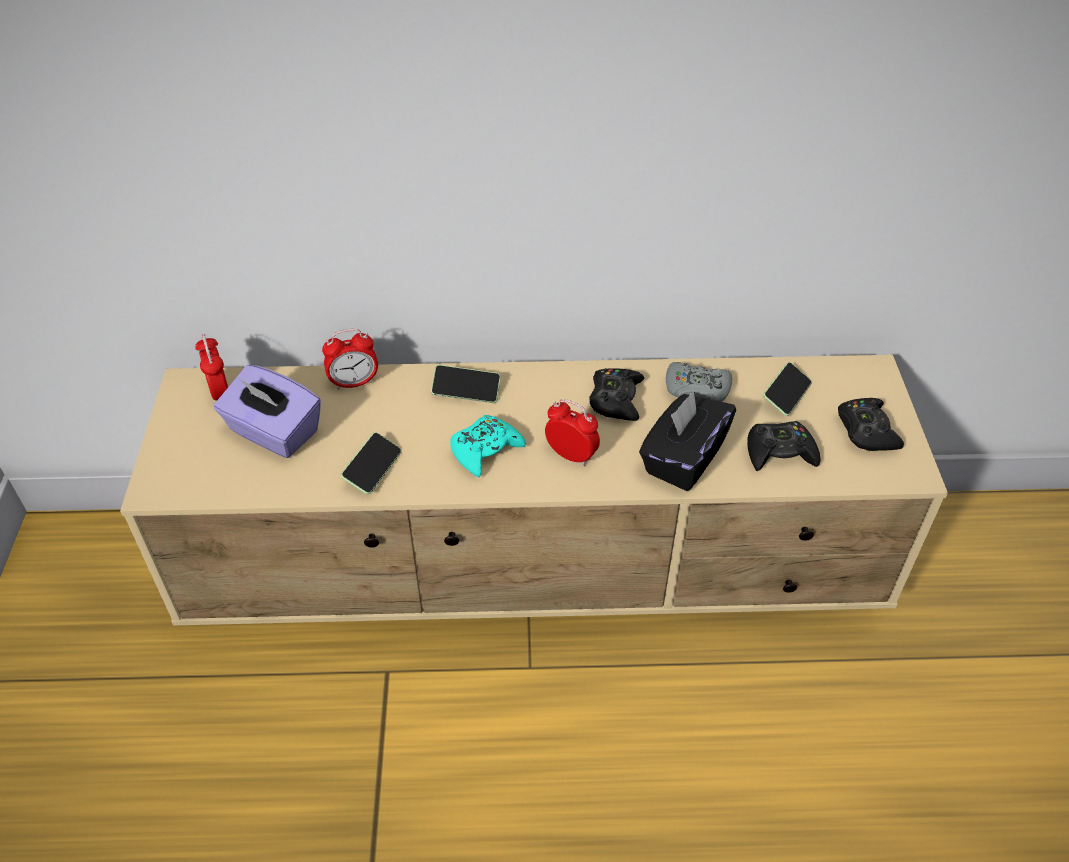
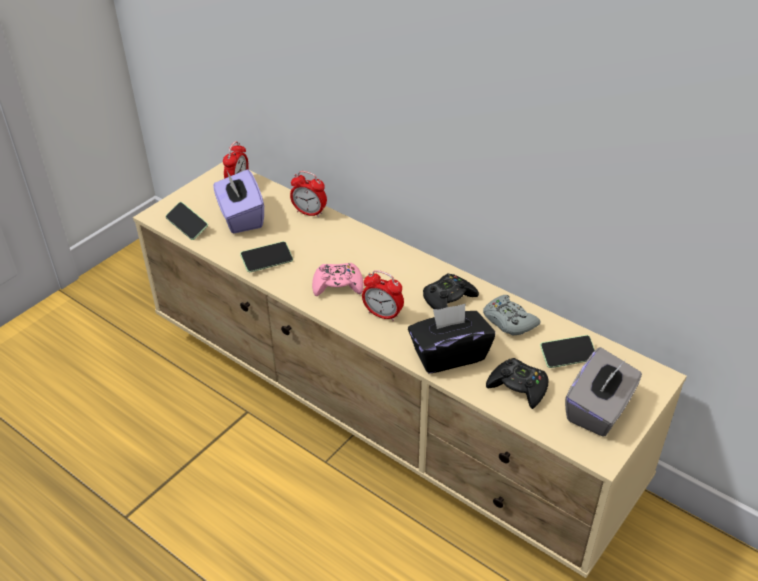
camera: 40 degrees right, 5 degrees down
phone [431,365,501,403] -> phone moved to [166,202,208,240]
turquoise game controller [450,415,526,477] -> pink game controller [312,263,363,296]
alarm clock [545,399,600,467] -> alarm clock turned 135 degrees clockwise [362,270,404,321]
black game controller [838,398,904,451] -> grey tissue box [565,347,642,437]

